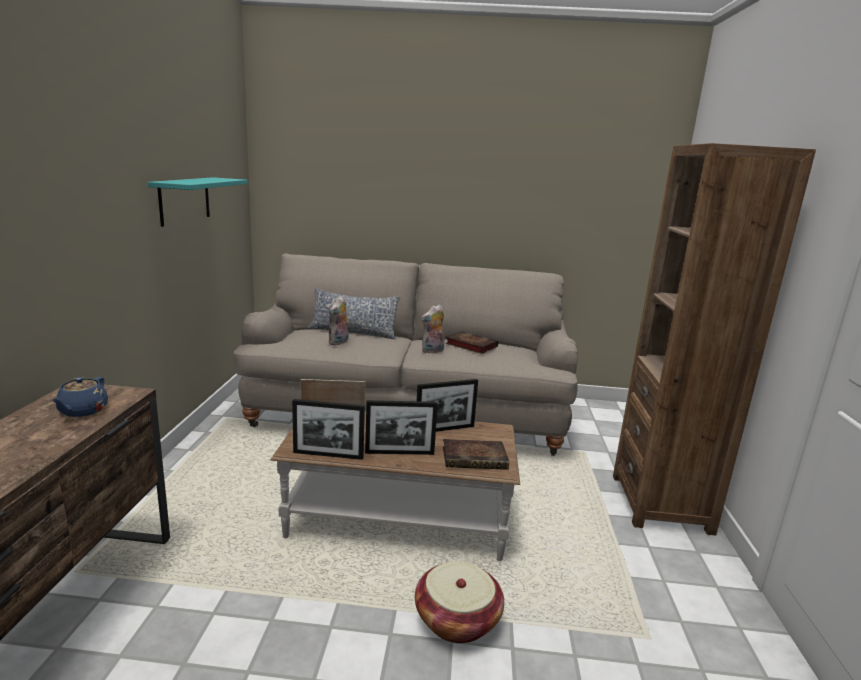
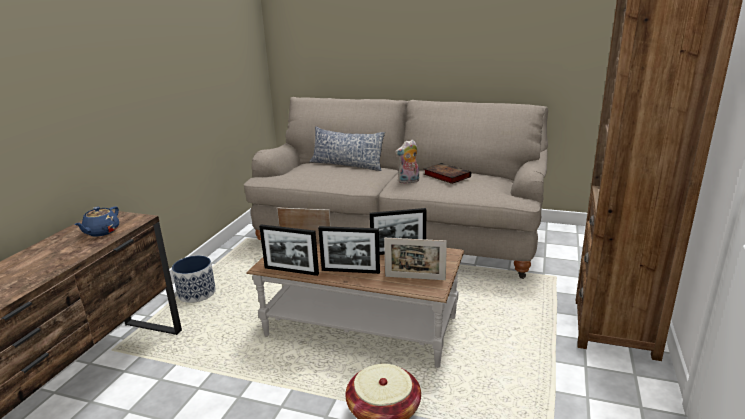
camera: 15 degrees right, 5 degrees up
turquoise shelf [148,177,248,227] -> none
plush toy [328,296,350,345] -> none
book [443,439,509,470] -> picture frame [384,238,447,280]
none -> planter [172,256,216,303]

